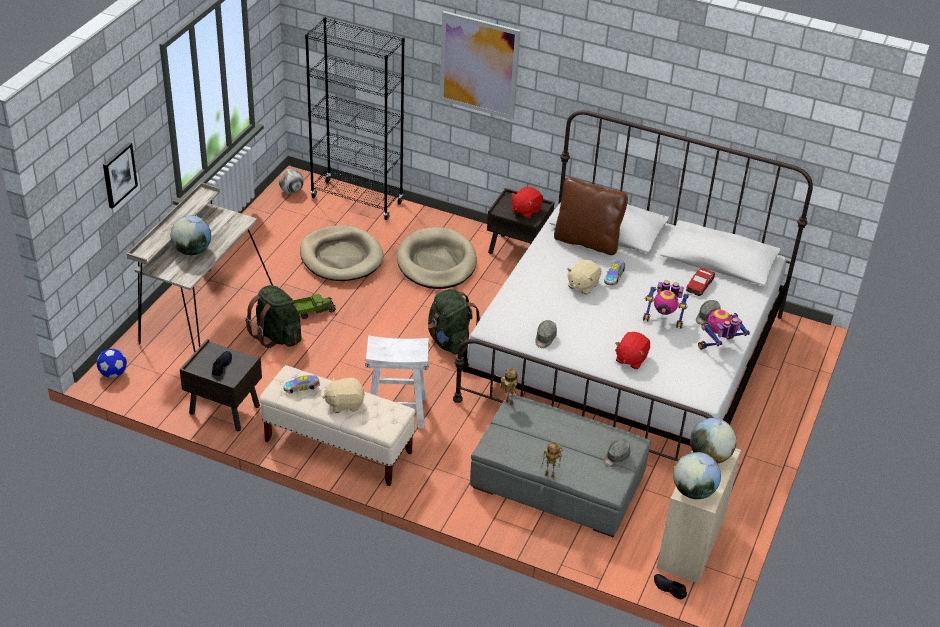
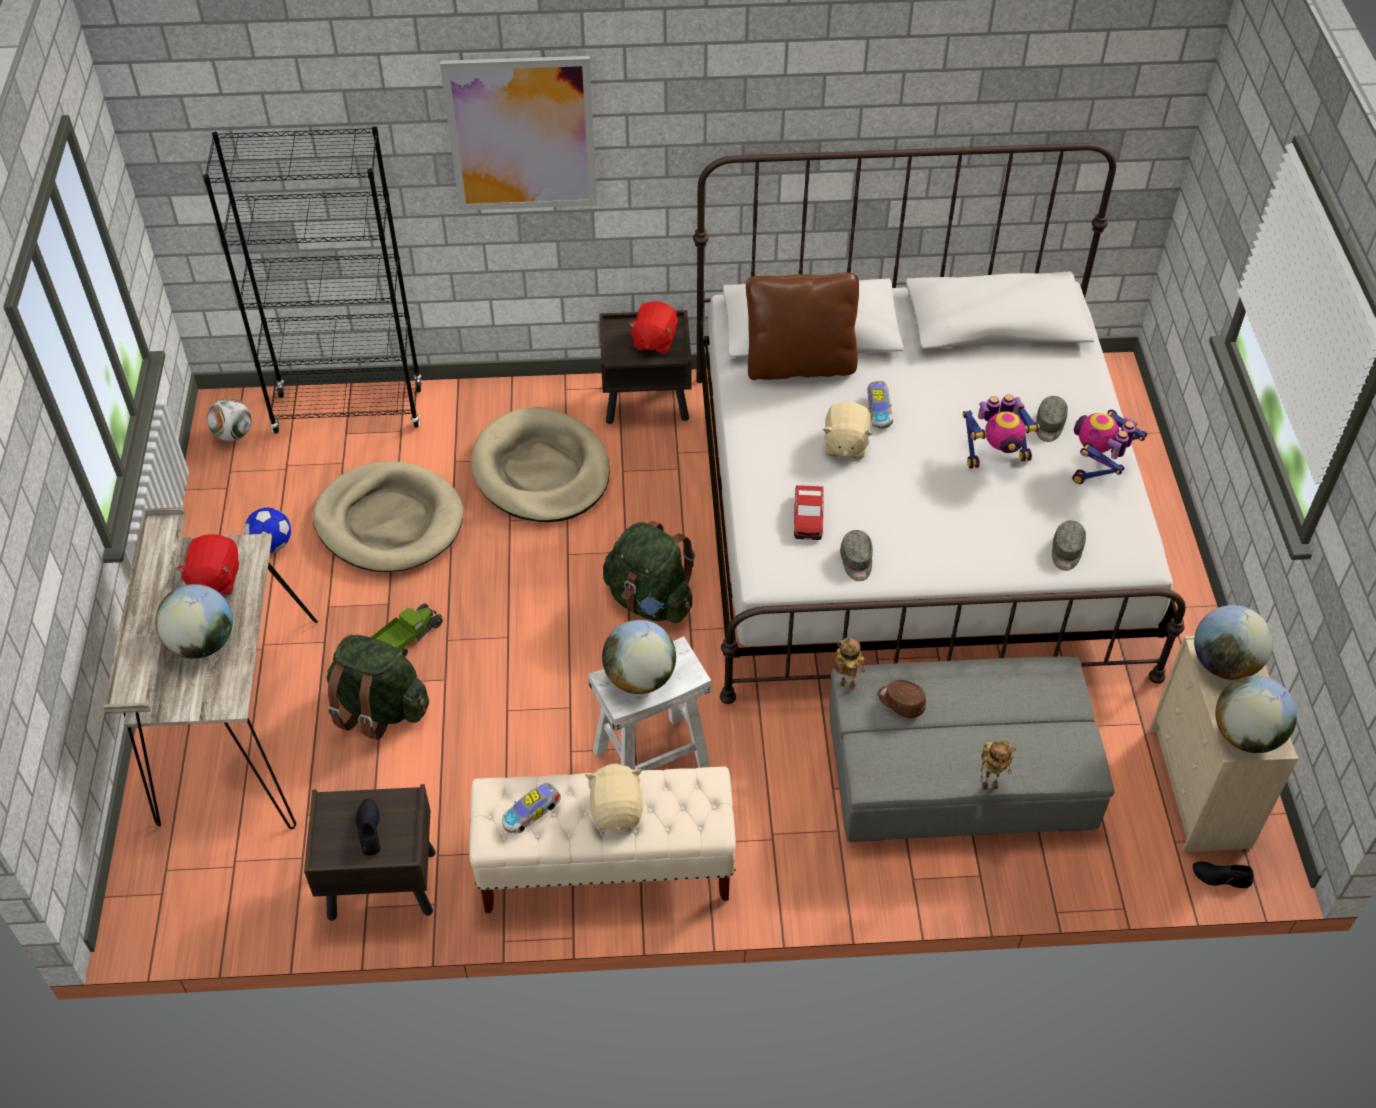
camera: 25 degrees left, 10 degrees up
football [97,349,127,378] -> football moved to [244,508,291,553]
picture [103,142,138,209] -> none
beige plush toy [322,377,365,413] -> beige plush toy turned 120 degrees clockwise [585,764,643,831]
grey cap [604,439,630,467] -> grey cap moved to [1052,520,1086,571]
red plush toy [615,332,650,369] -> red plush toy moved to [176,534,239,595]
toy car [686,267,715,296] -> toy car moved to [794,485,824,540]
none -> globe [602,620,676,694]
none -> brown cap [878,680,926,718]

